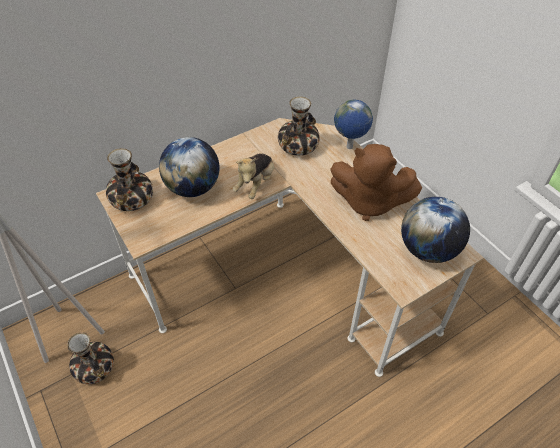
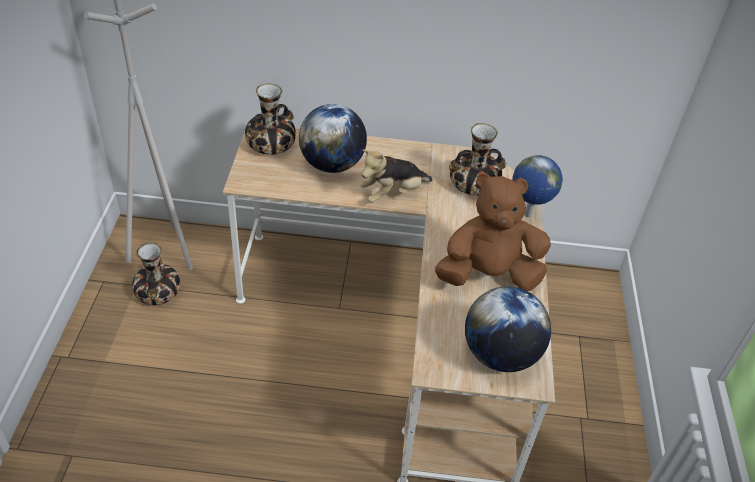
camera: 35 degrees right, 5 degrees down
brown plush toy [330,144,422,221] -> brown plush toy turned 120 degrees clockwise [435,173,551,291]

